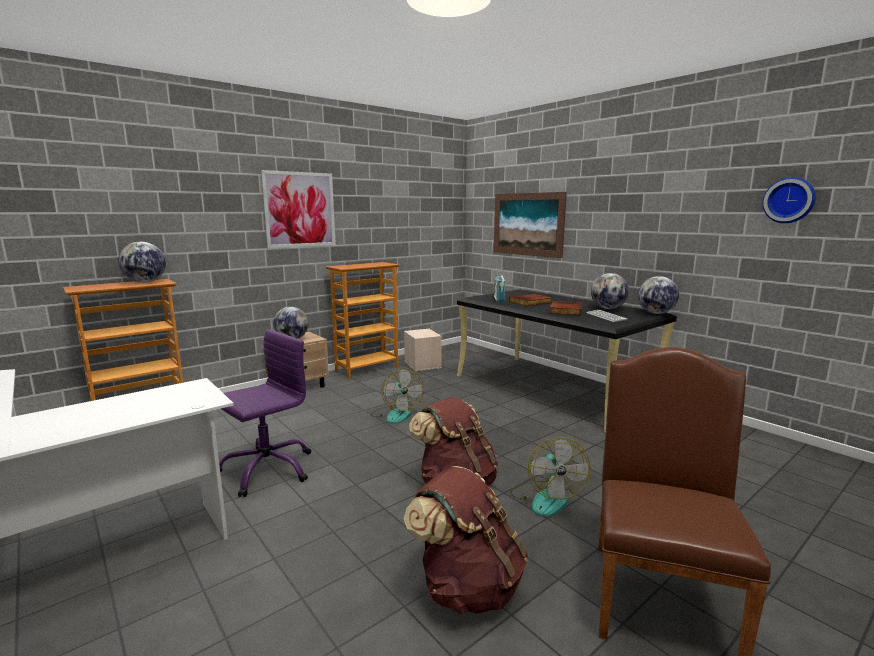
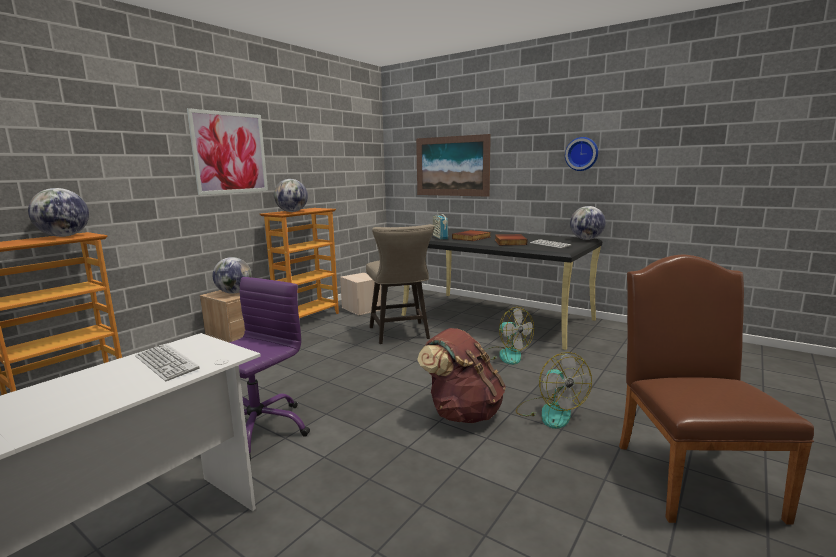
camera: 15 degrees left, 0 degrees up
fan [370,368,424,424] -> fan moved to [483,307,534,365]
brown backpack [403,466,528,614] -> none
globe [591,273,629,309] -> globe moved to [274,179,308,212]
wall clock [762,177,816,223] -> wall clock moved to [565,137,598,171]
none -> keyboard [135,344,200,381]
none -> beige stool [366,224,434,344]

